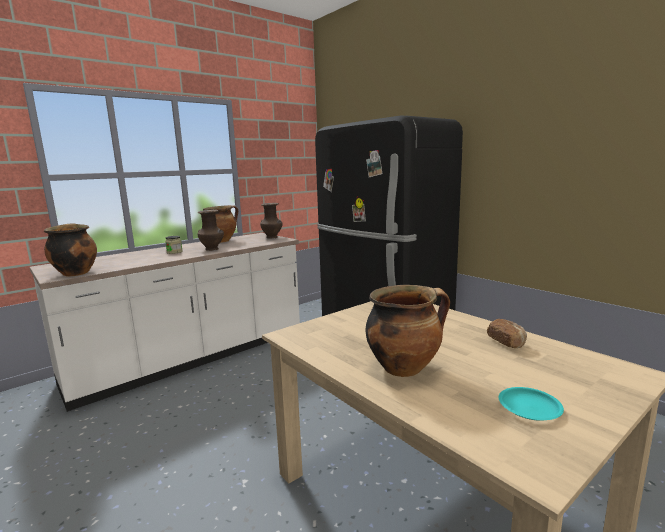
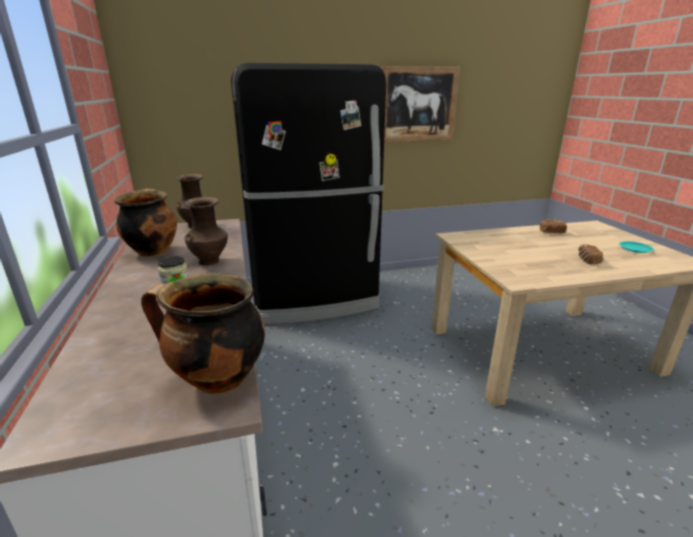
camera: 65 degrees left, 10 degrees up
cooking pot [365,285,450,377] -> bread [578,244,603,264]
none -> picture [381,66,460,142]

